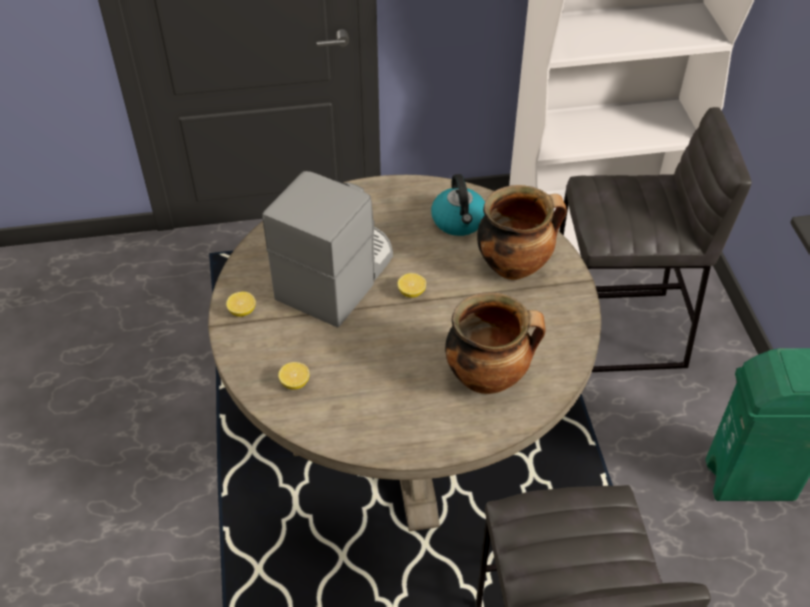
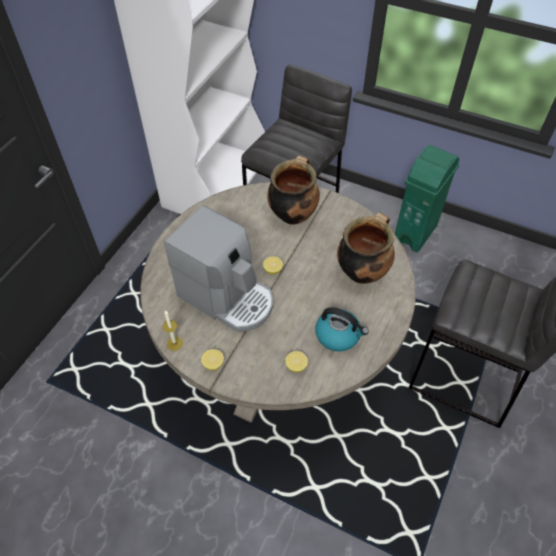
camera: 55 degrees left, 5 degrees up
coffee machine [262,171,393,327] -> coffee machine turned 150 degrees clockwise [164,205,273,332]
kettle [431,174,485,236] -> kettle moved to [315,307,369,351]
none -> candle [163,310,183,351]

